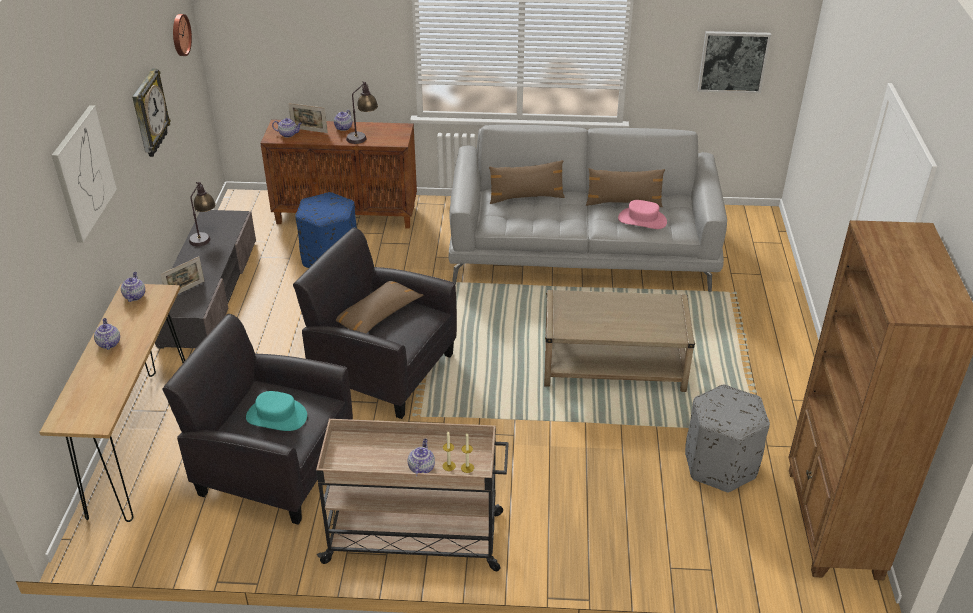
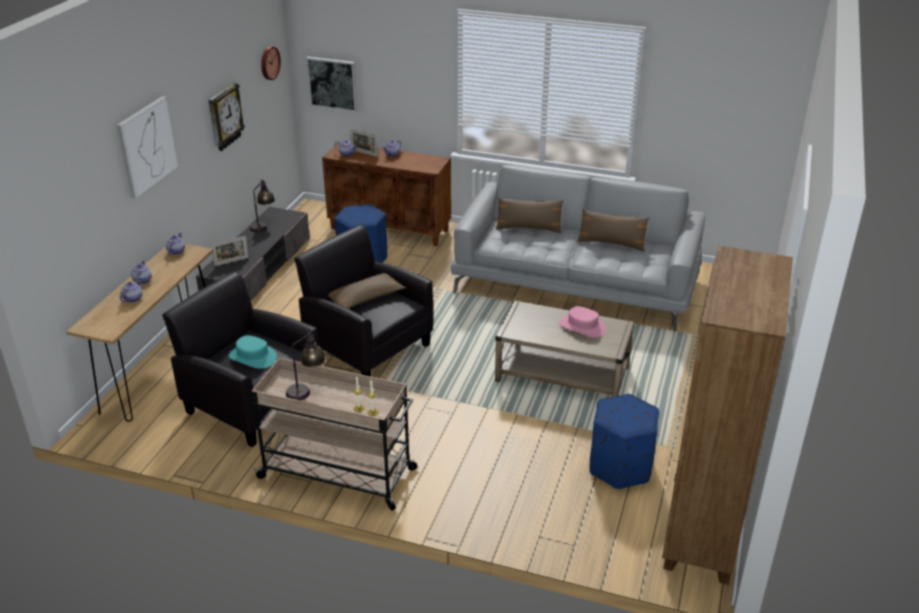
camera: 15 degrees right, 5 degrees down
table lamp [346,81,378,144] -> table lamp moved to [286,332,326,400]
teapot [408,439,435,477] -> teapot moved to [120,279,142,302]
pink hat [618,200,667,229] -> pink hat moved to [559,306,606,338]
grey ottoman [685,385,770,493] -> blue ottoman [590,394,659,490]
picture [698,31,771,93] -> picture moved to [306,57,358,112]

